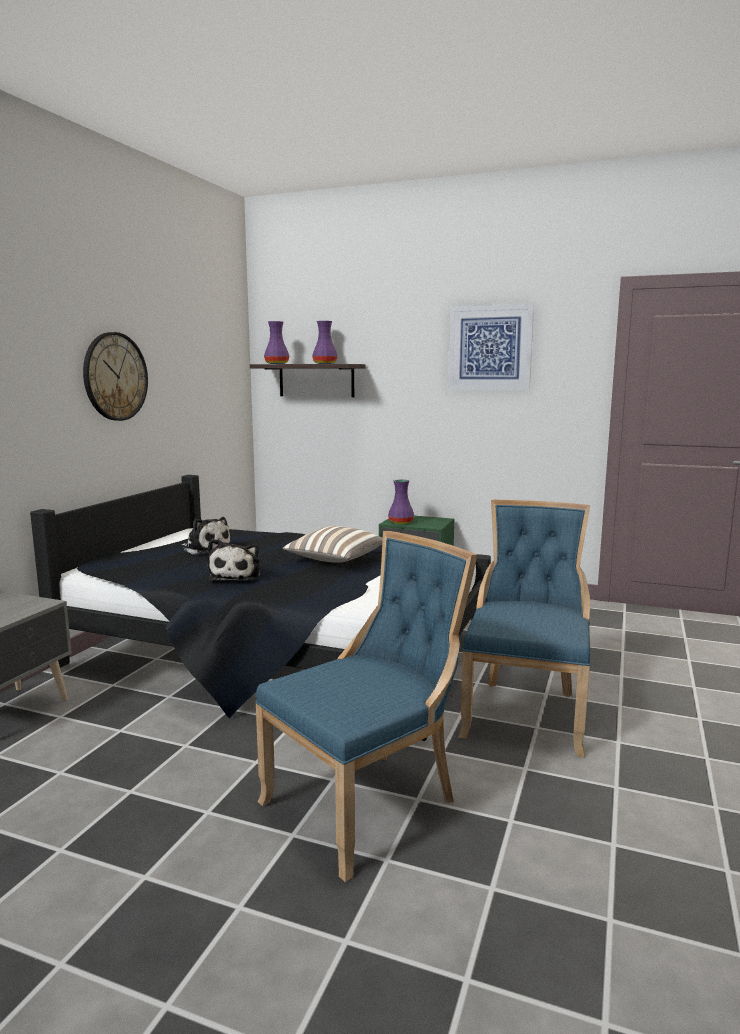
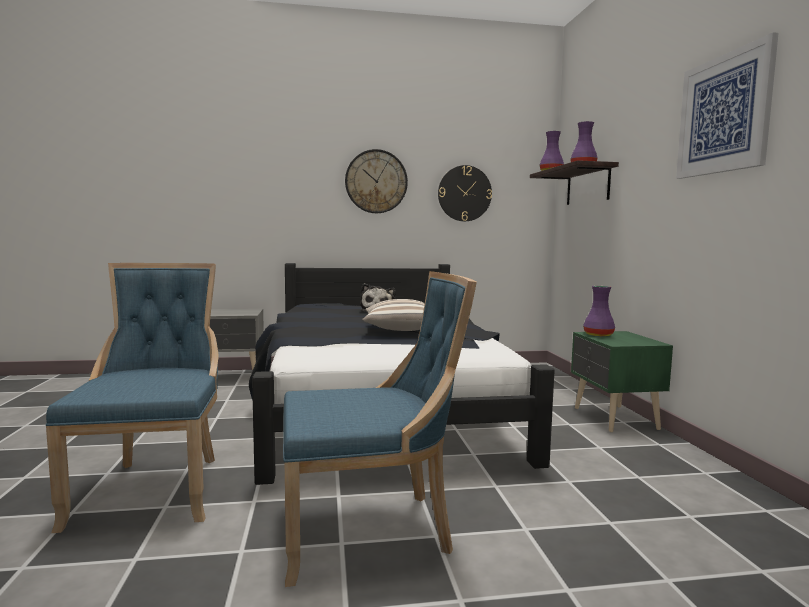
camera: 60 degrees right, 5 degrees down
plush toy [208,539,260,581] -> none
blue chair [255,531,477,882] -> blue chair turned 120 degrees counterclockwise [46,263,218,533]
none -> wall clock [438,165,492,221]

